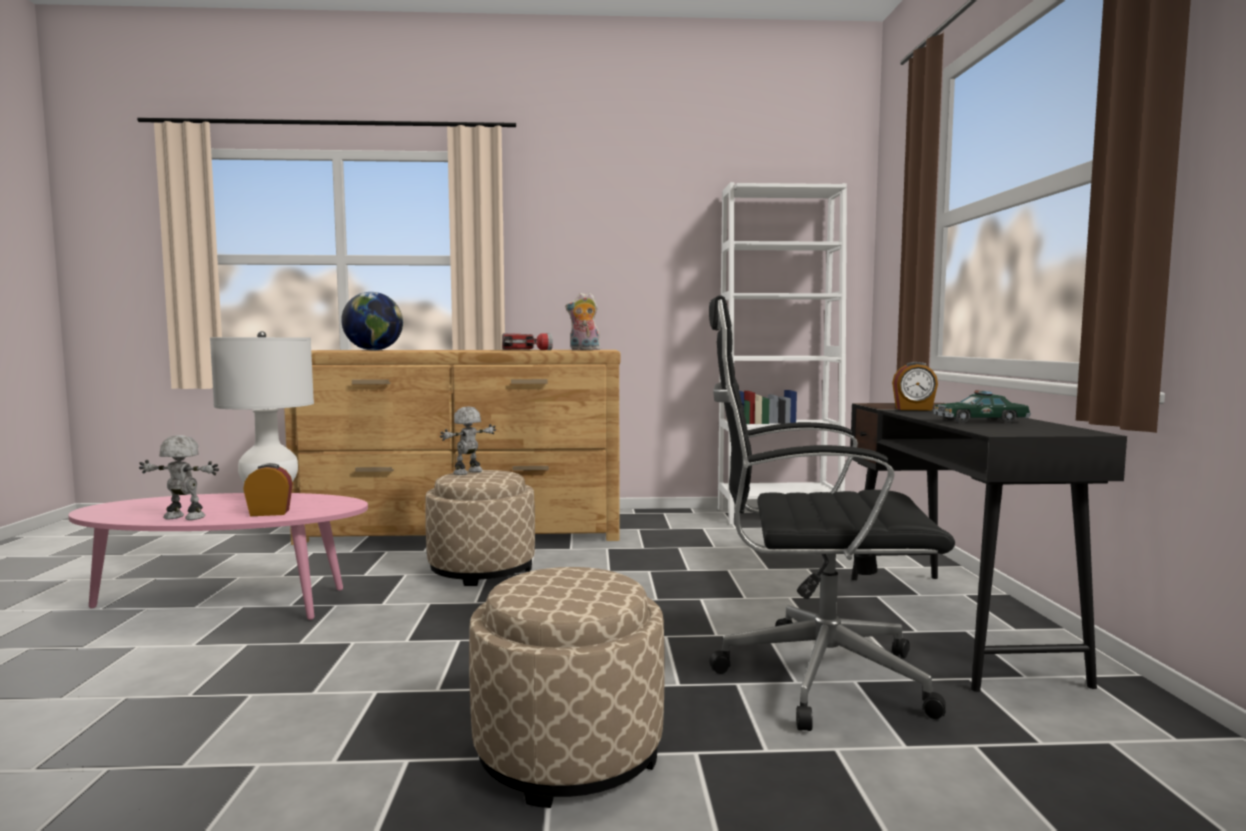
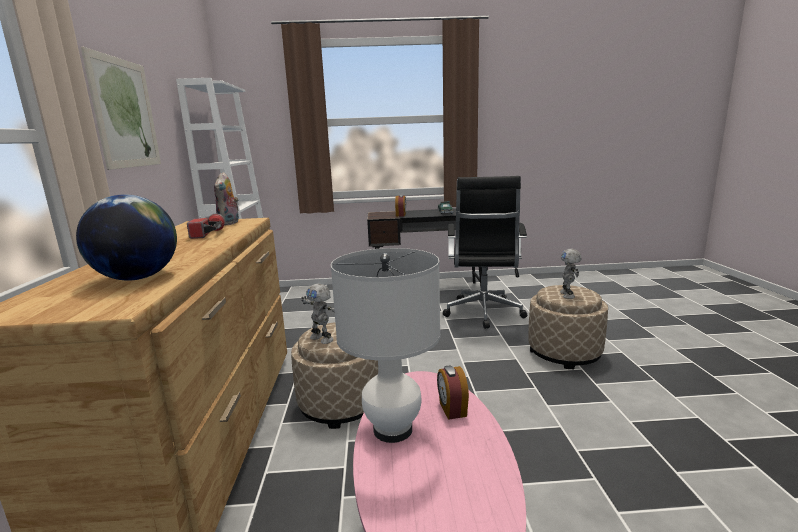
camera: 90 degrees left, 10 degrees up
toy robot [139,435,219,520] -> toy robot moved to [560,249,582,299]
none -> picture [81,47,161,170]

